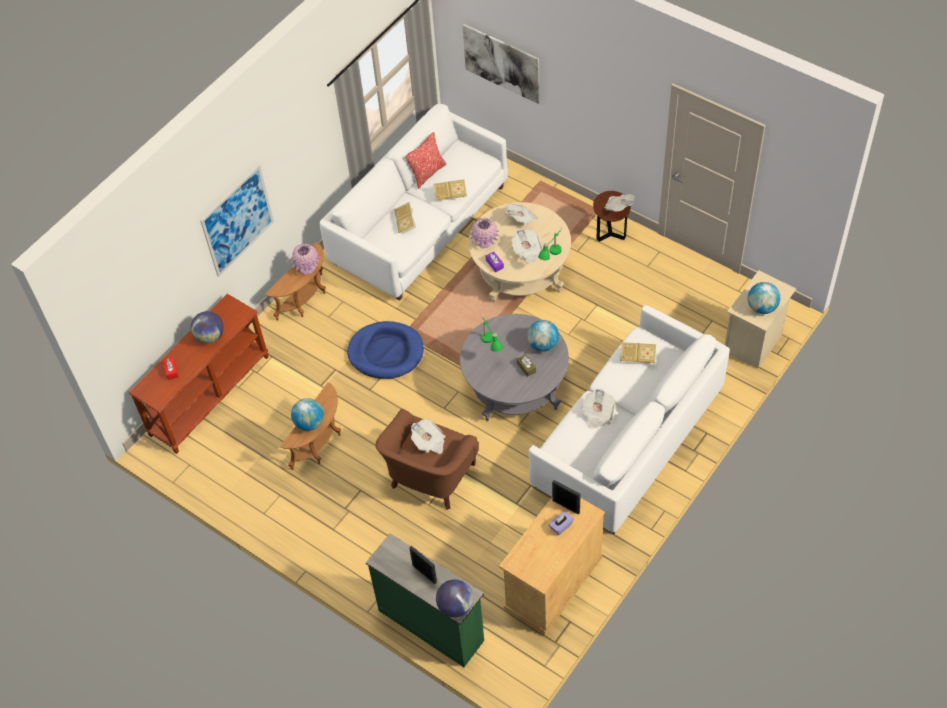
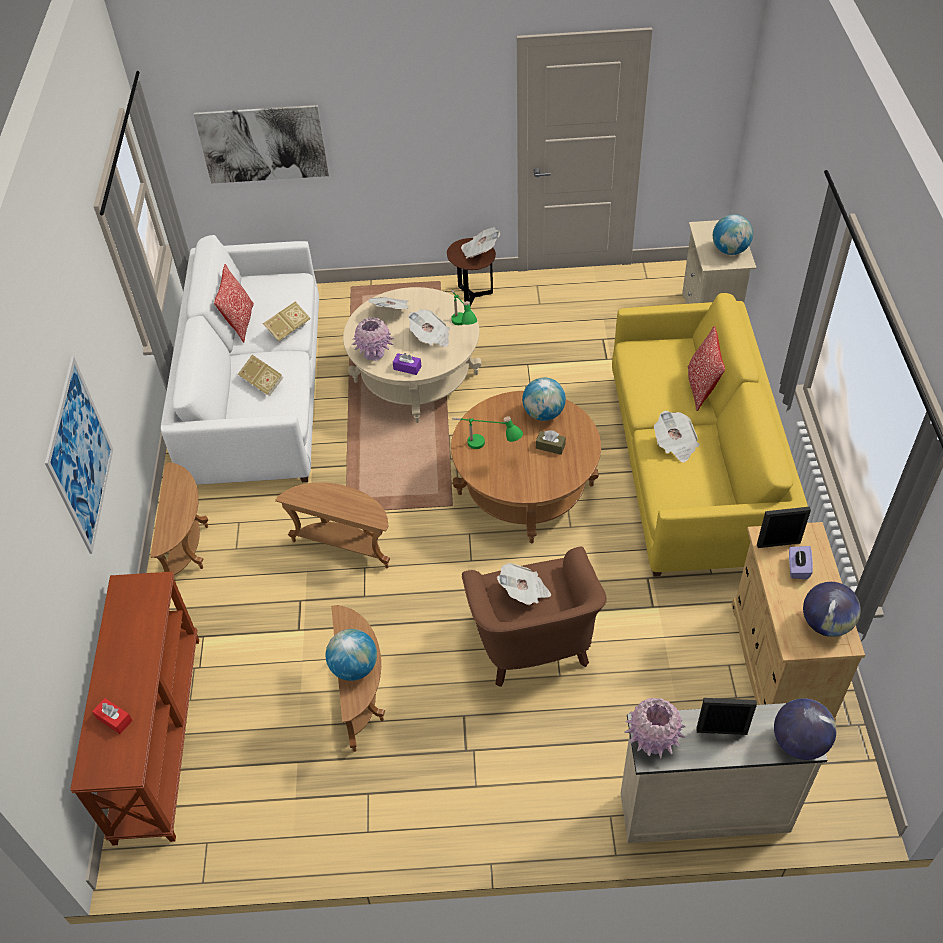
camera: 40 degrees left, 5 degrees down
globe [191,311,224,344] -> globe moved to [803,582,861,637]
pink vase [290,243,321,275] -> pink vase moved to [624,698,685,759]
blue dog bed [347,321,424,379] -> brown side table [275,482,390,568]
green dresser [366,533,484,667] -> beige dresser [621,703,827,843]
grey coffee table [460,314,569,421] -> brown coffee table [451,391,601,543]
white sofa [529,305,730,534] -> yellow sofa [612,293,808,577]
book [620,342,656,364] -> none
none -> pillow [688,326,725,411]

